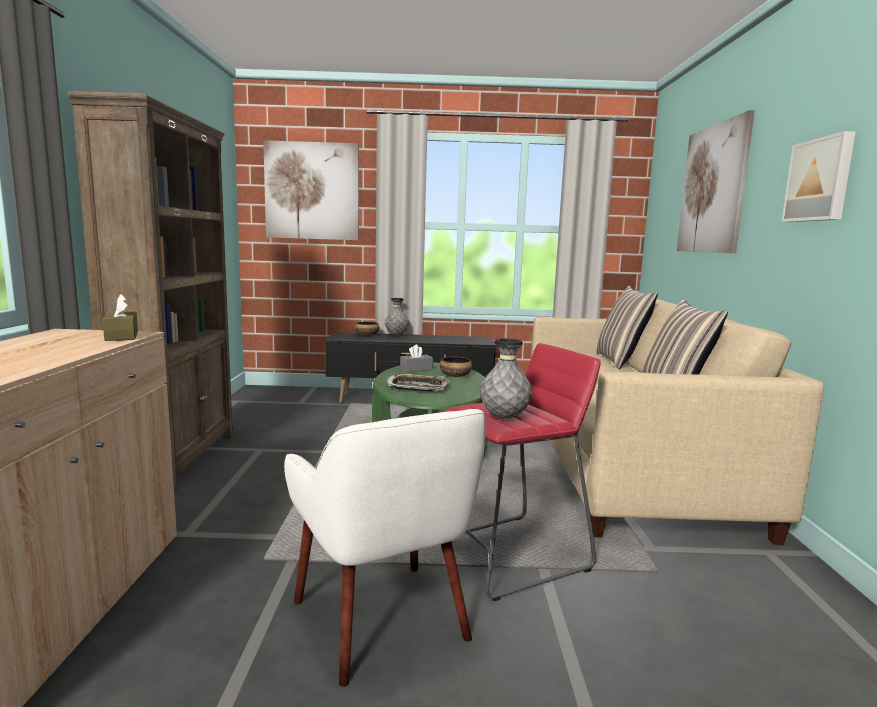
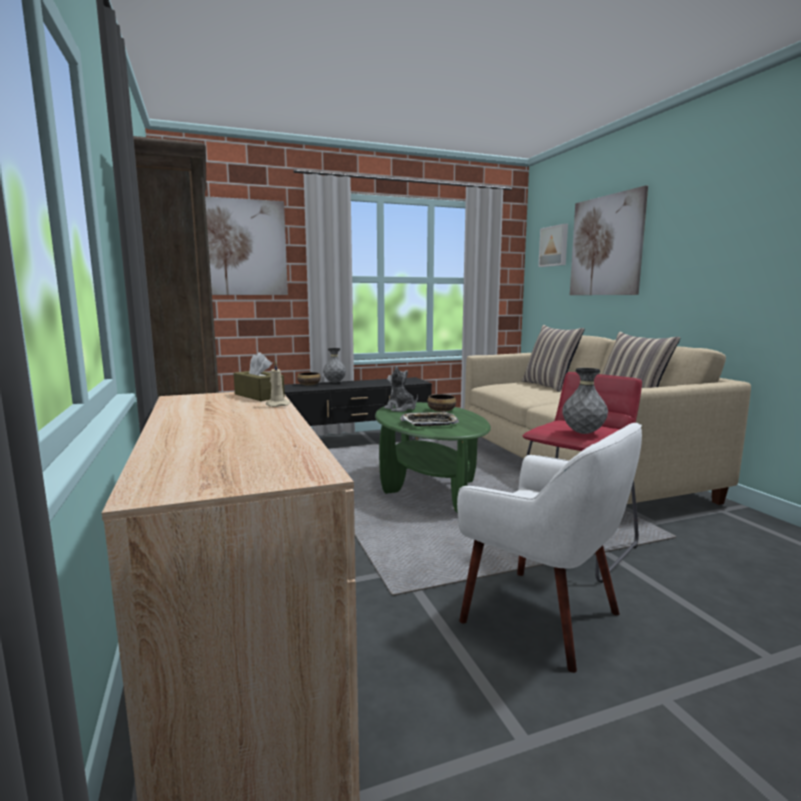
camera: 20 degrees left, 0 degrees up
grey tissue box [400,344,433,372] -> plush toy [384,366,418,412]
picture [781,131,856,222] -> picture moved to [538,224,568,267]
none -> beige candle [266,360,290,407]

